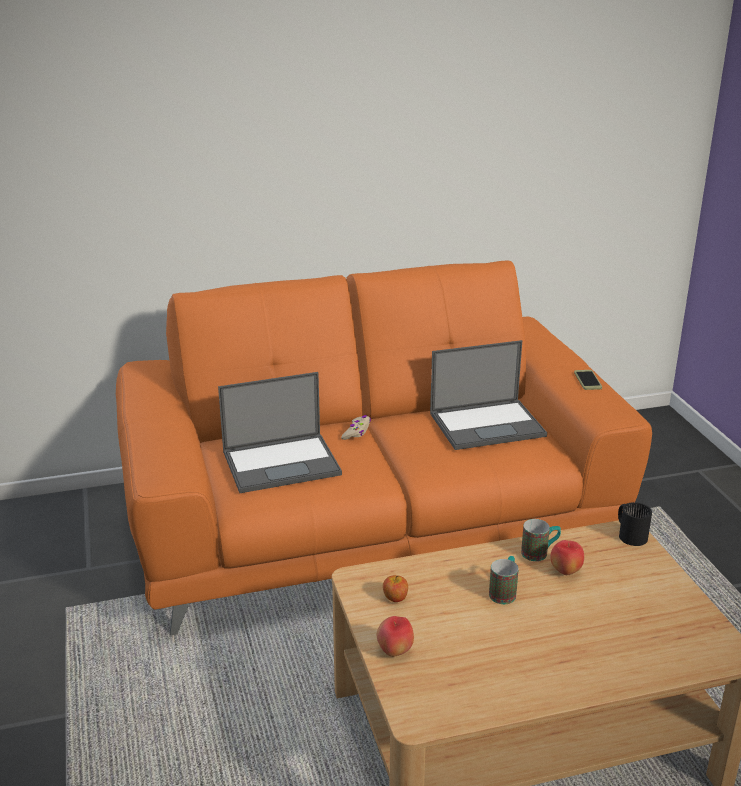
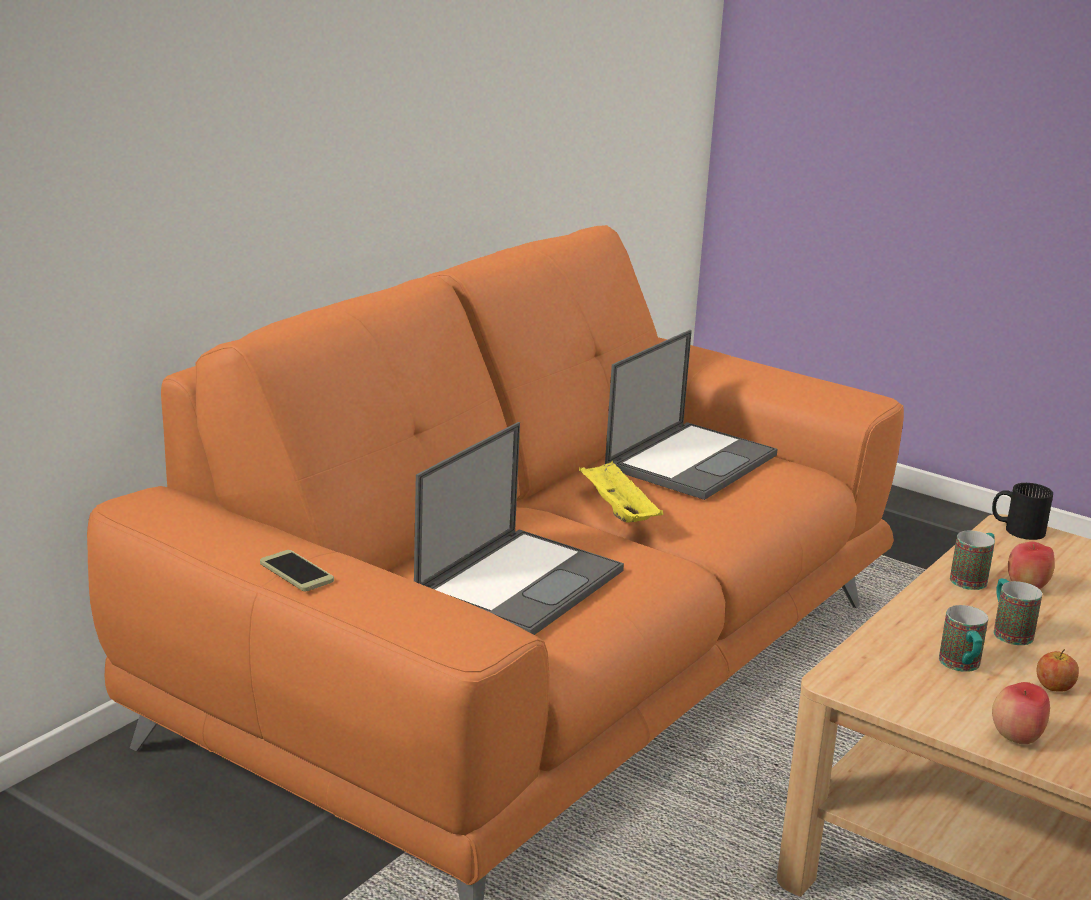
camera: 40 degrees left, 5 degrees down
beige game controller [341,415,371,440] -> none
apple [383,575,408,602] -> apple moved to [1037,649,1079,691]
phone [574,370,602,390] -> phone moved to [260,550,334,591]
none -> yellow tray [579,461,663,523]
none -> mug [939,605,988,672]

